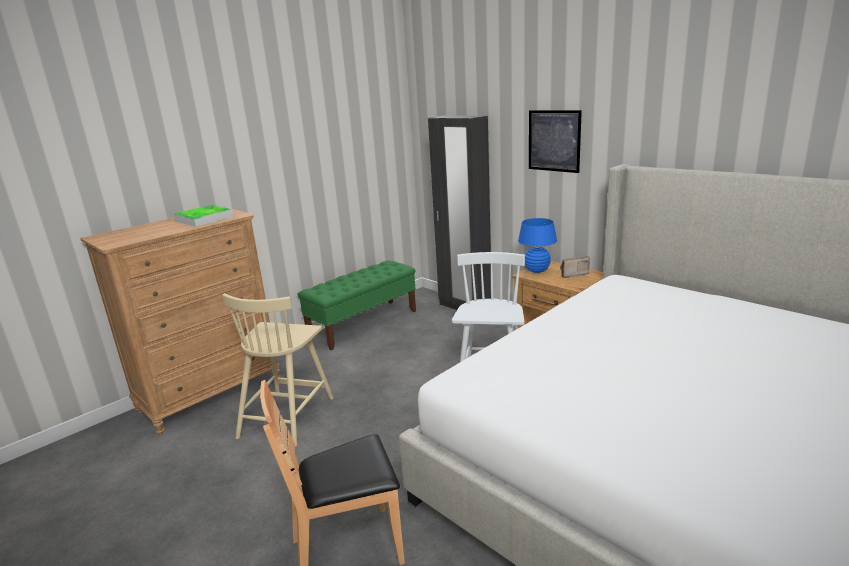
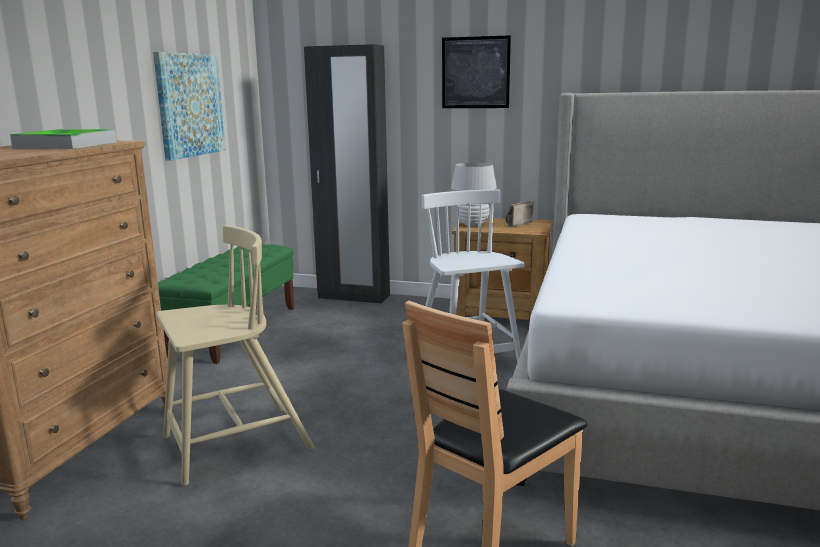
camera: 30 degrees left, 5 degrees down
beige chair [222,293,333,447] -> beige chair turned 105 degrees counterclockwise [156,225,314,486]
blue table lamp [518,218,557,273] -> white table lamp [451,162,497,226]
none -> picture [153,52,226,161]

